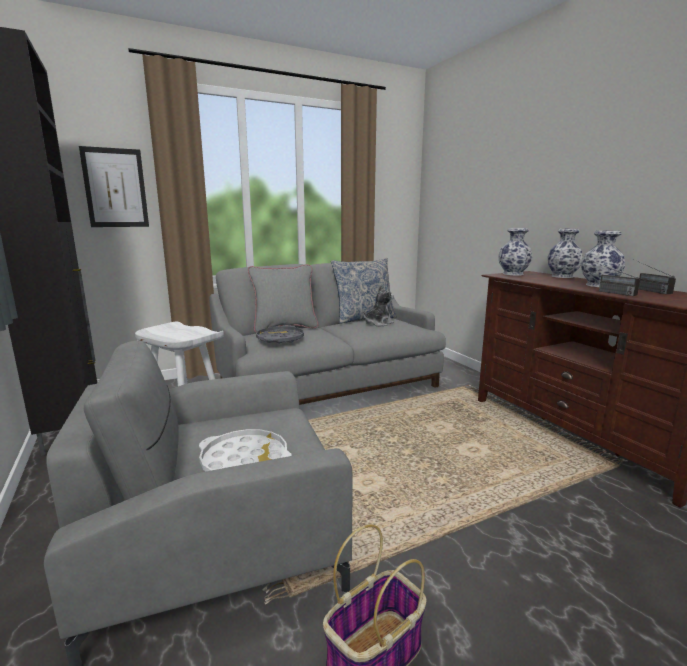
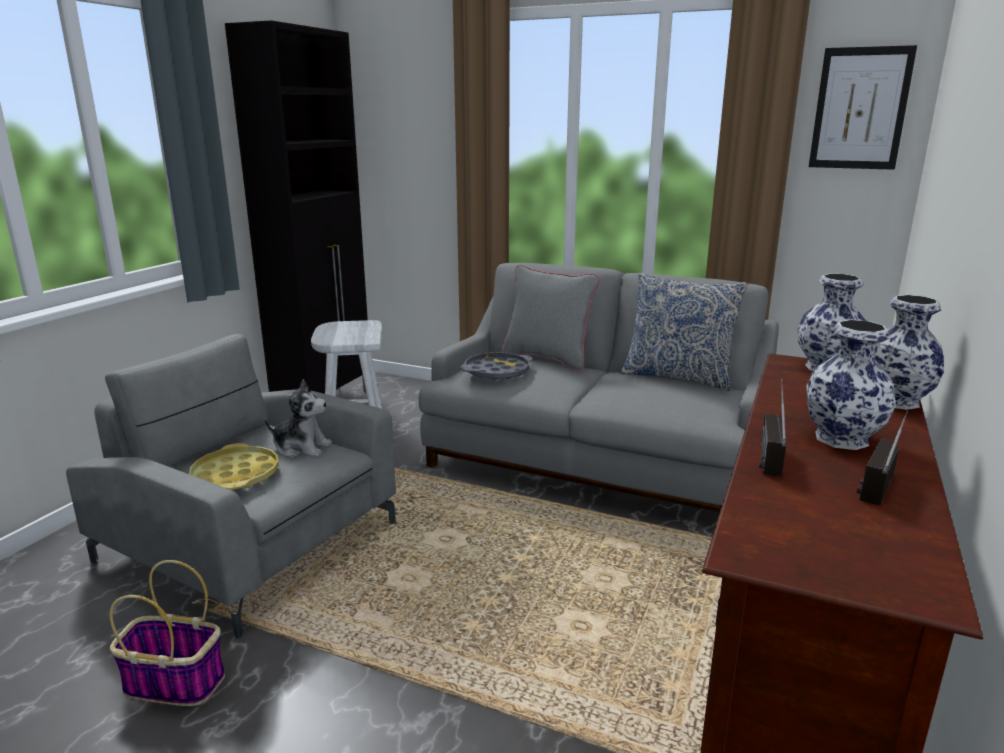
camera: 50 degrees right, 5 degrees up
picture [79,146,149,227] -> picture moved to [809,45,917,170]
white tray [199,429,291,472] -> yellow tray [189,443,279,490]
plush toy [363,285,394,326] -> plush toy moved to [264,379,332,458]

